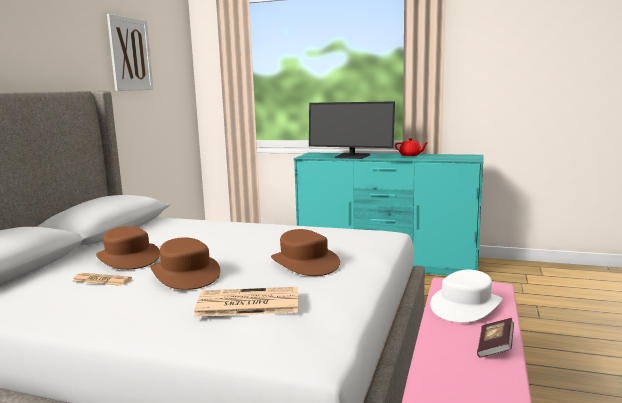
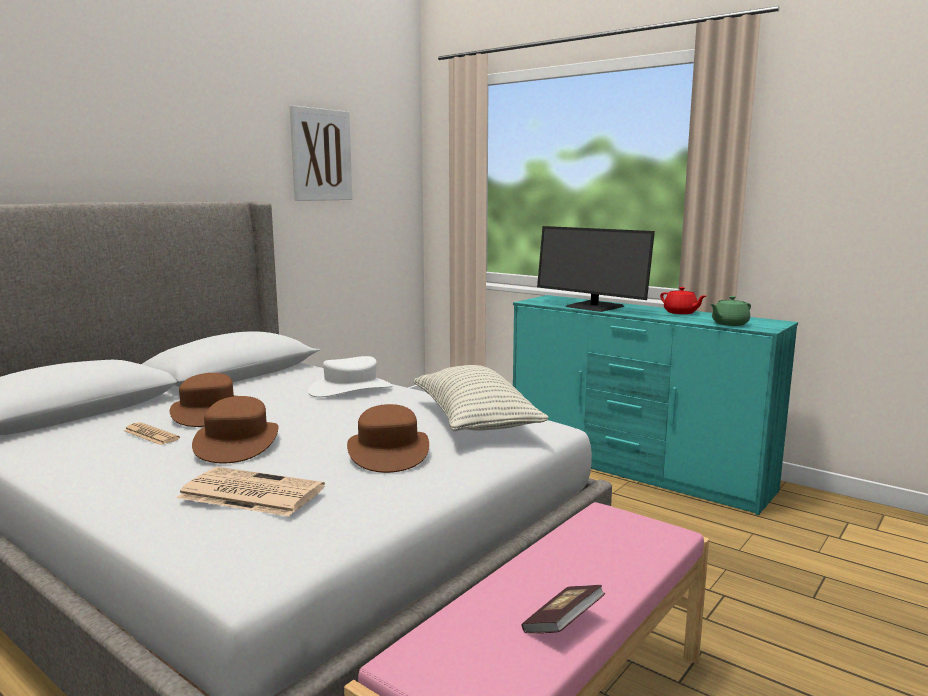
camera: 20 degrees right, 0 degrees up
white hat [430,270,502,323] -> white hat moved to [308,356,393,397]
none -> pillow [414,365,549,432]
none -> green teapot [710,296,751,326]

